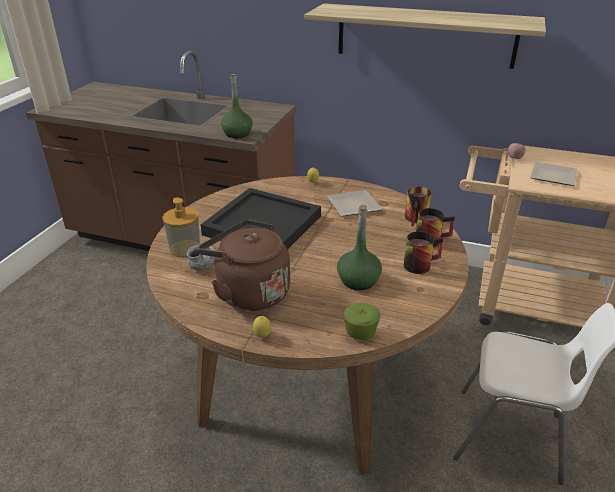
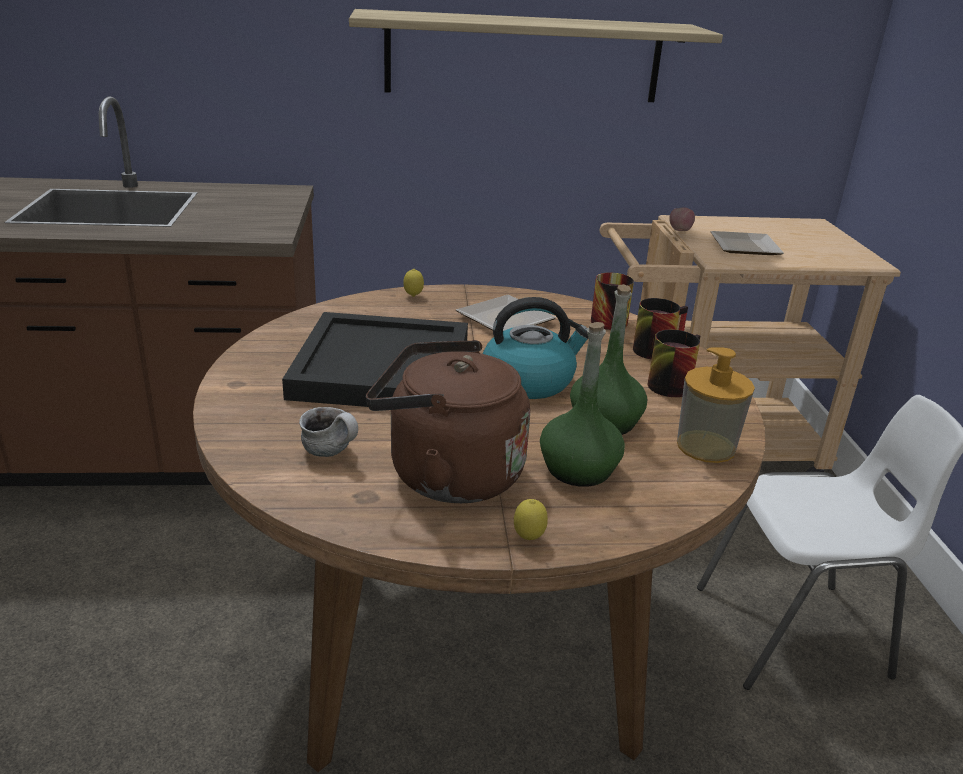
camera: 25 degrees left, 5 degrees down
soap dispenser [162,197,200,257] -> soap dispenser moved to [677,347,755,463]
green bottle [221,74,253,138] -> green bottle moved to [540,322,625,487]
apple [343,303,381,340] -> none
none -> kettle [483,297,589,399]

